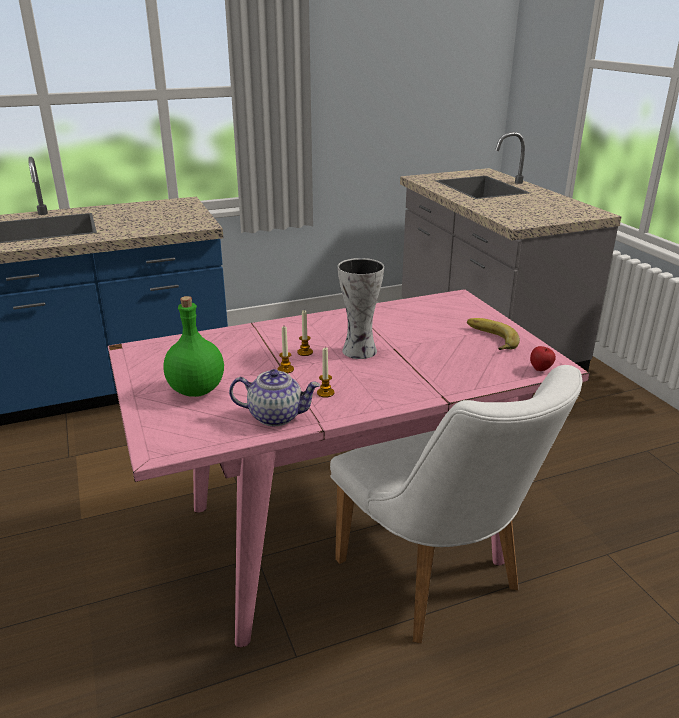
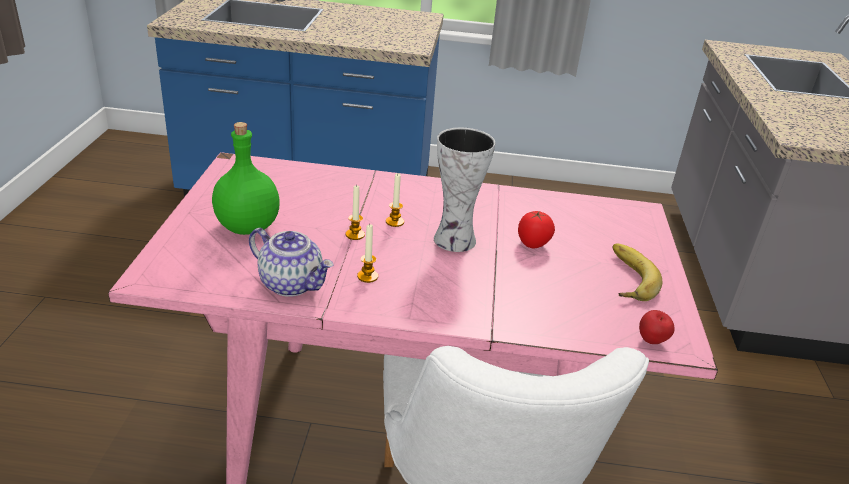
camera: 25 degrees right, 5 degrees up
none -> tomato [518,211,555,248]

